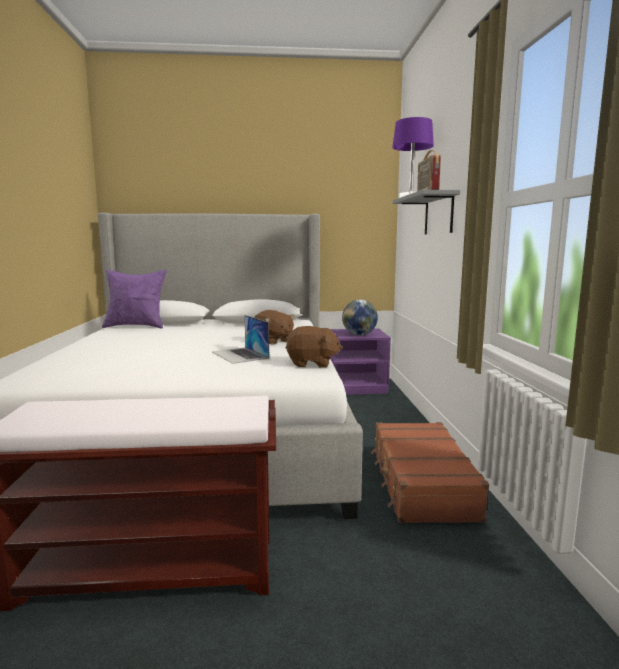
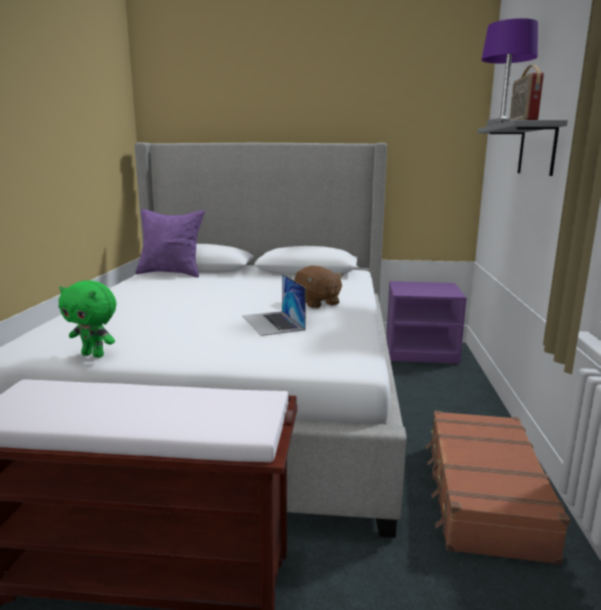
camera: 10 degrees right, 5 degrees up
brown plush toy [286,326,343,368] -> none
globe [342,300,378,336] -> none
none -> green plush toy [59,280,116,358]

